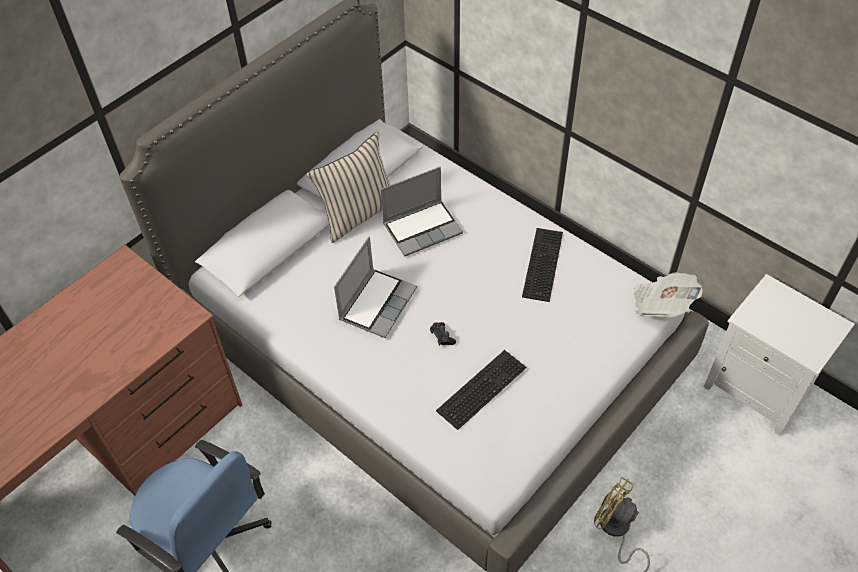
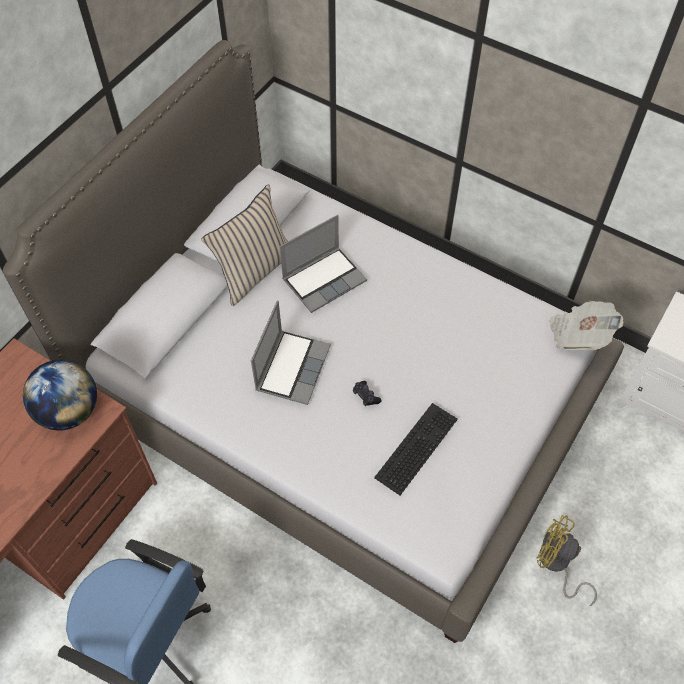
camera: 10 degrees left, 5 degrees up
keyboard [522,228,563,302] -> none
none -> globe [23,360,97,430]

